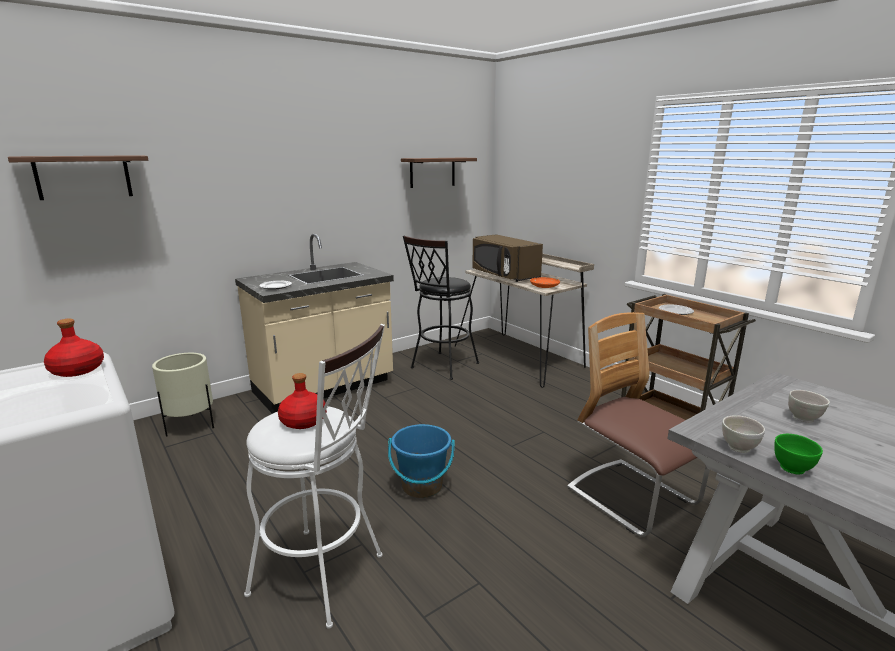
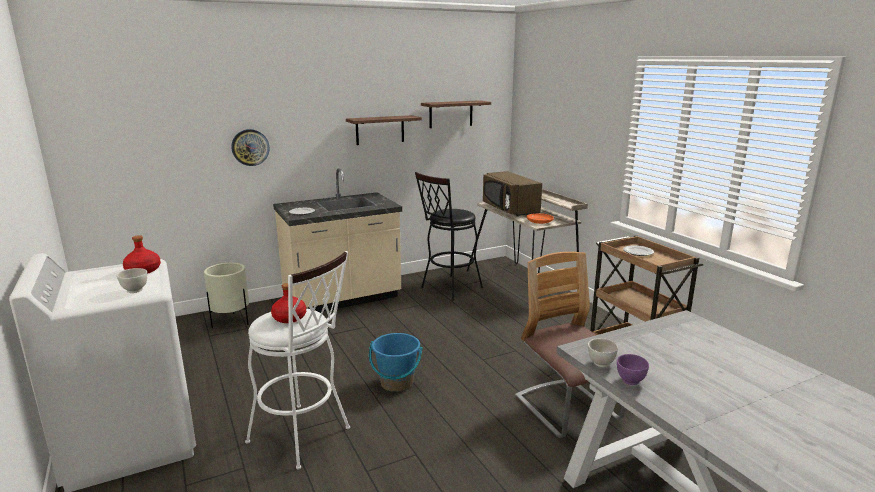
camera: 10 degrees right, 0 degrees up
shelf [8,155,148,200] -> shelf moved to [346,115,422,145]
green bowl [774,434,823,475] -> purple bowl [617,354,649,385]
white bowl [788,390,830,423] -> white bowl moved to [117,268,147,293]
none -> wall clock [231,129,269,166]

